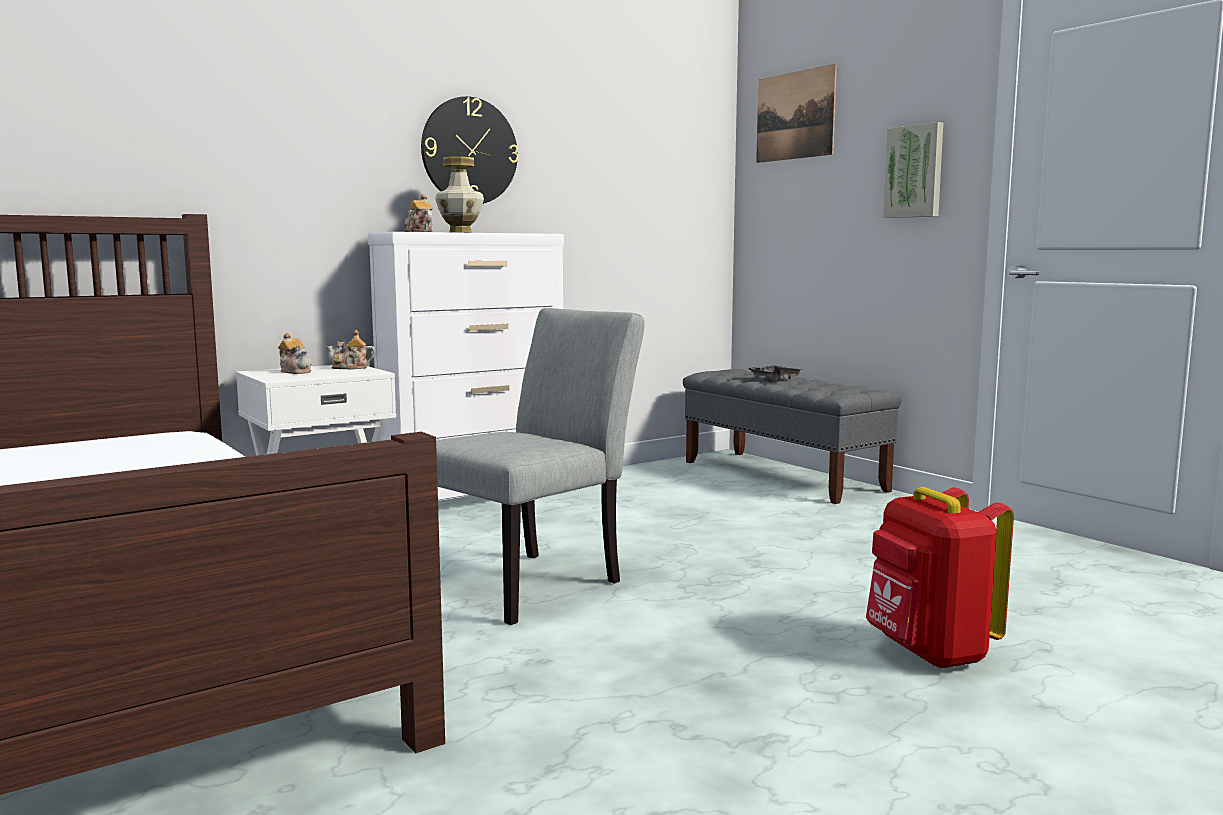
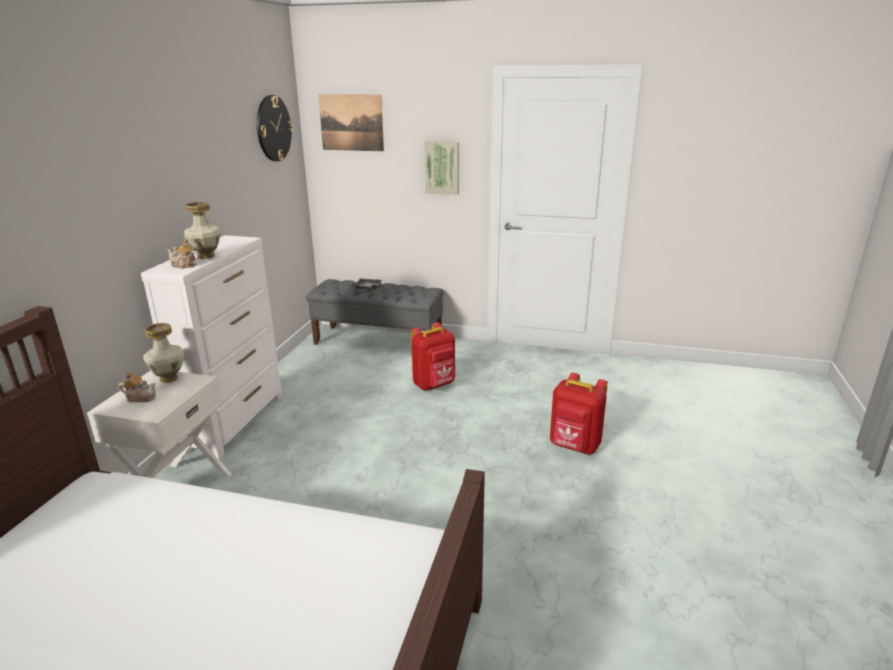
camera: 40 degrees left, 15 degrees up
teapot [326,330,376,370] -> vase [143,323,184,383]
wall clock [421,96,519,204] -> wall clock moved to [257,95,293,161]
grey chair [436,308,645,625] -> none
none -> red backpack [411,322,455,391]

